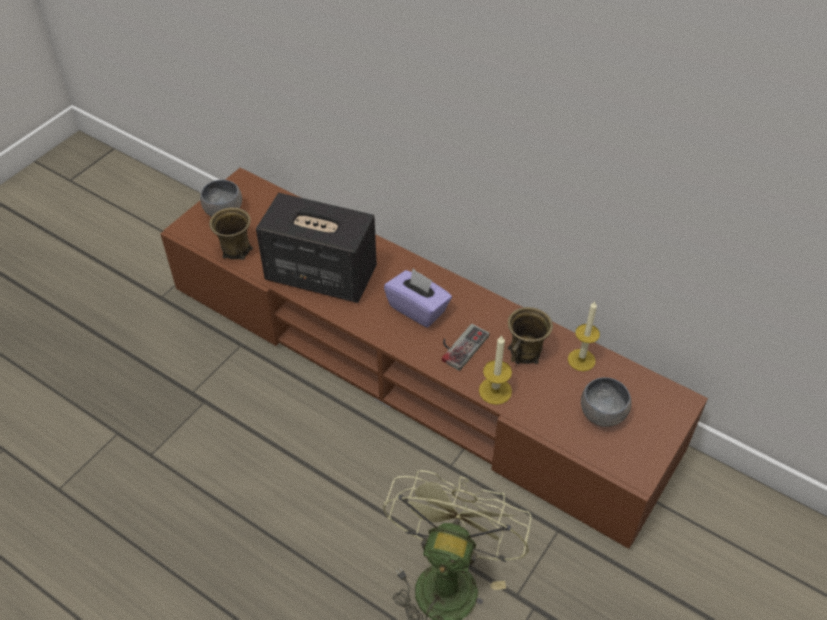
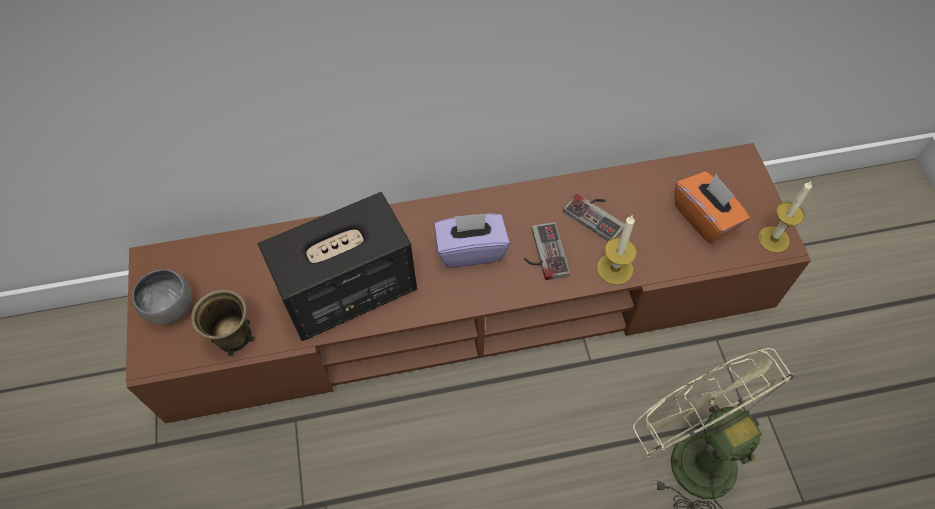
camera: 45 degrees left, 10 degrees up
brown mug [508,307,553,364] -> game controller [563,194,625,241]
candle [568,301,600,371] -> candle moved to [758,180,812,253]
grey bowl [581,377,632,427] -> orange tissue box [675,171,750,243]

